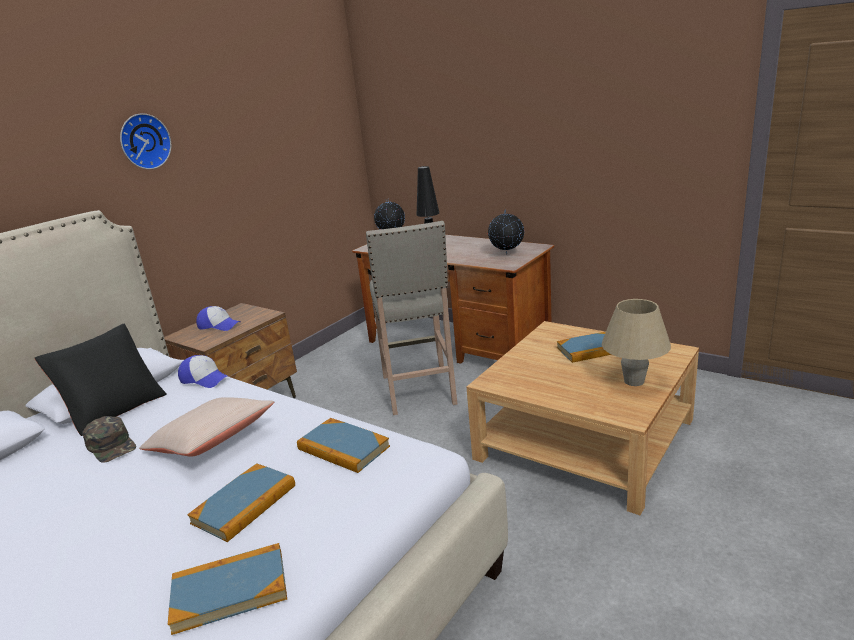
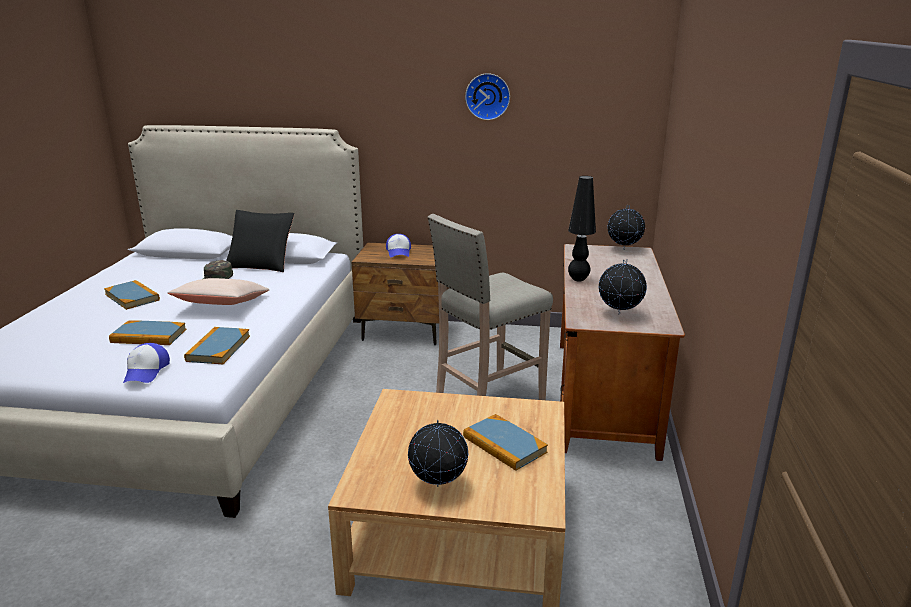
camera: 60 degrees right, 0 degrees up
wall clock [120,113,171,169] -> wall clock moved to [465,73,510,120]
book [168,543,287,635] -> book moved to [104,280,160,310]
cap [178,355,227,388] -> cap moved to [123,343,170,383]
beige table lamp [602,299,671,386] -> globe [408,420,468,487]

